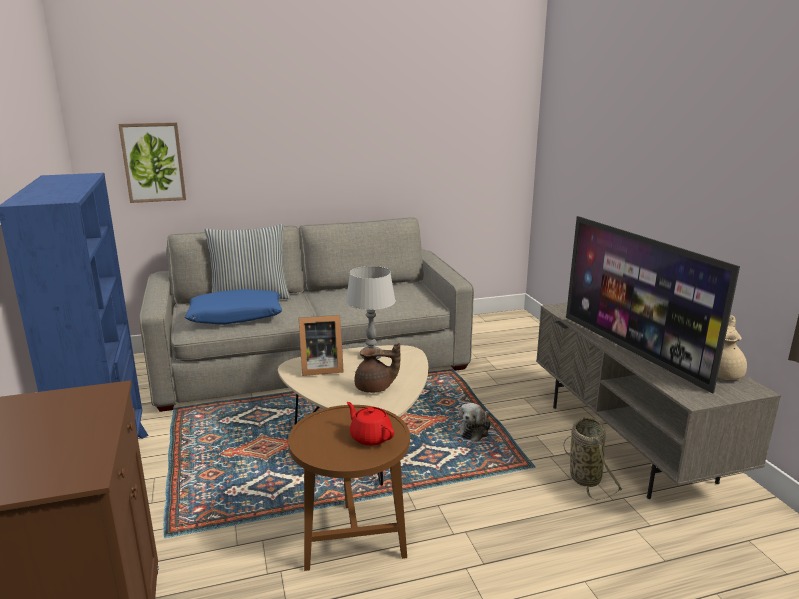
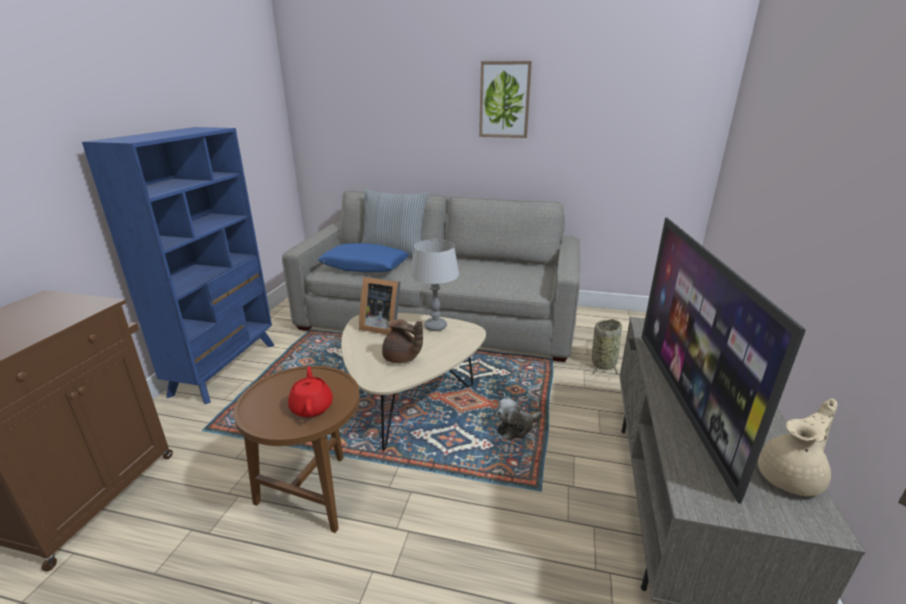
camera: 30 degrees right, 5 degrees up
picture [118,122,186,203] -> picture moved to [479,61,532,138]
basket [563,417,623,500] -> basket moved to [592,319,622,377]

